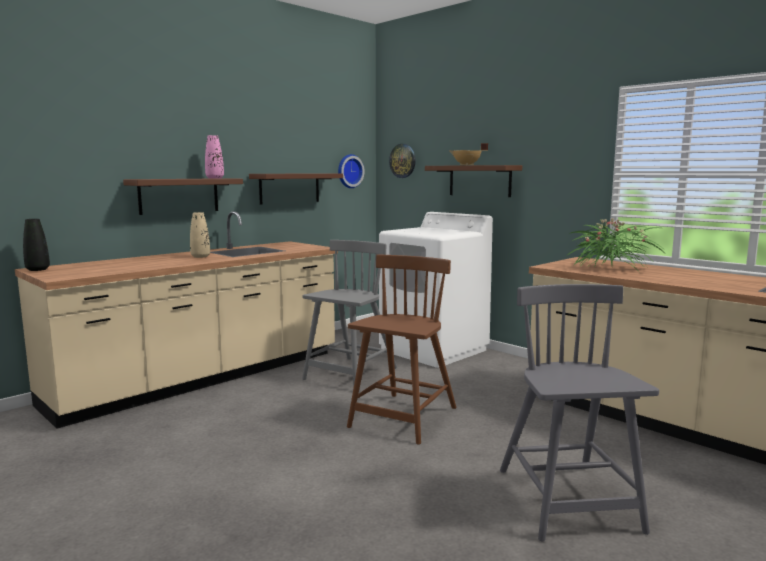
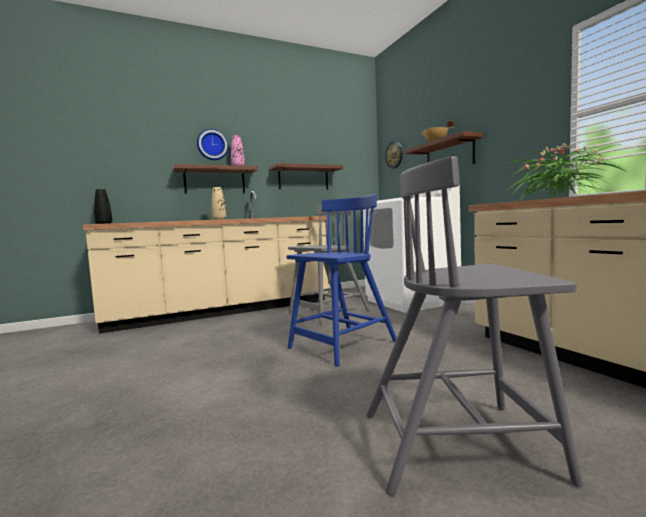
camera: 20 degrees right, 5 degrees down
wall clock [338,154,365,188] -> wall clock moved to [197,129,228,160]
brown chair [347,255,457,445] -> blue chair [287,194,397,367]
grey chair [500,284,659,542] -> grey chair turned 105 degrees counterclockwise [366,156,583,495]

